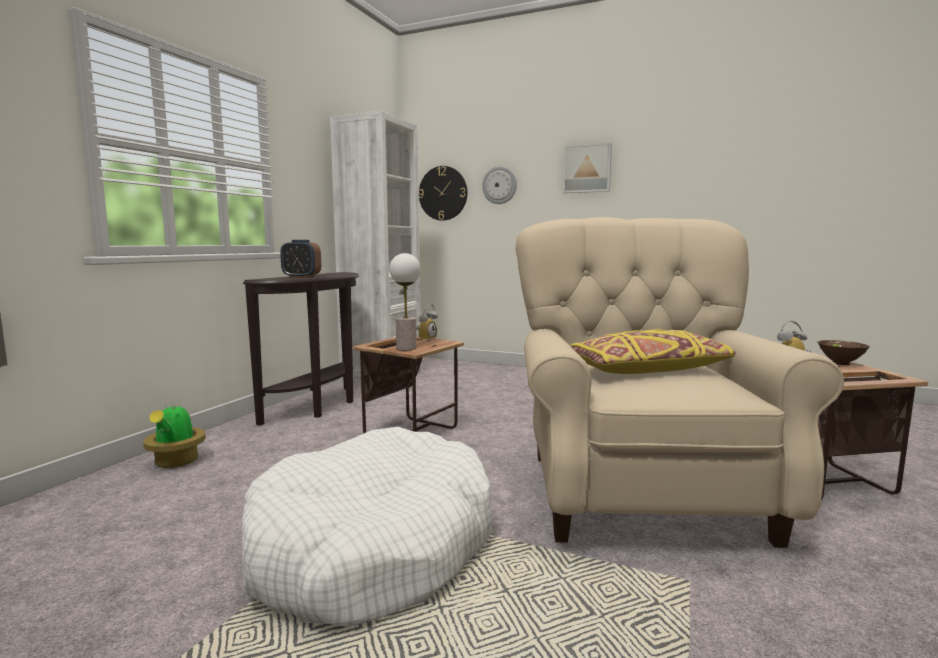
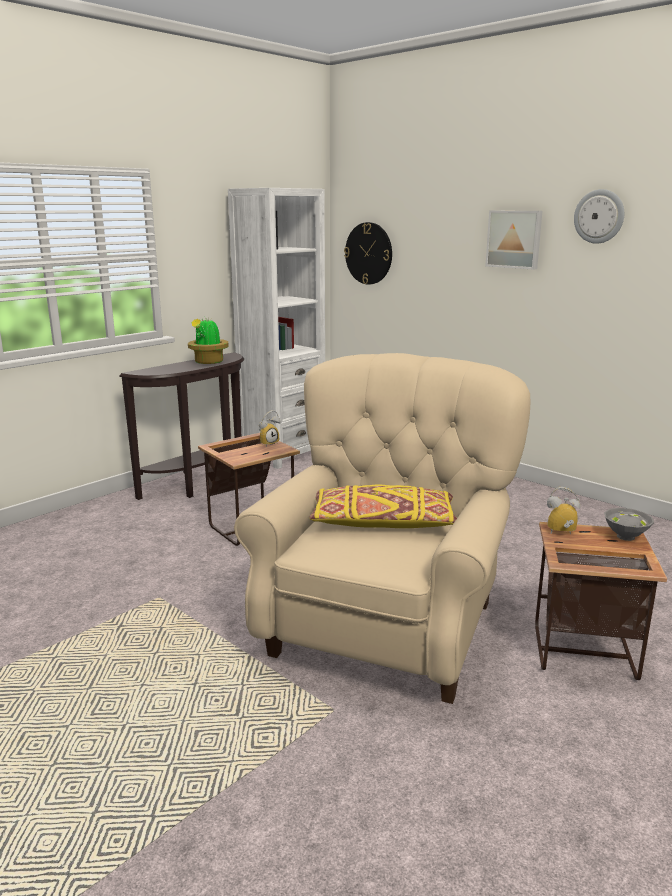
camera: 20 degrees right, 10 degrees up
potted plant [143,402,206,468] -> potted plant moved to [188,317,229,364]
white dog bed [242,427,493,626] -> none
alarm clock [280,240,321,278] -> none
table lamp [389,253,421,351] -> none
wall clock [482,166,517,204] -> wall clock moved to [574,189,624,244]
brown bowl [817,340,870,365] -> grey bowl [604,508,654,541]

